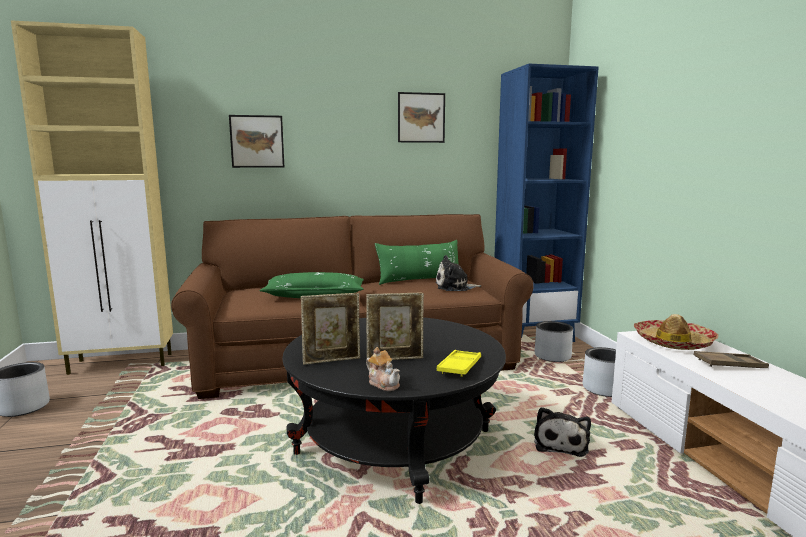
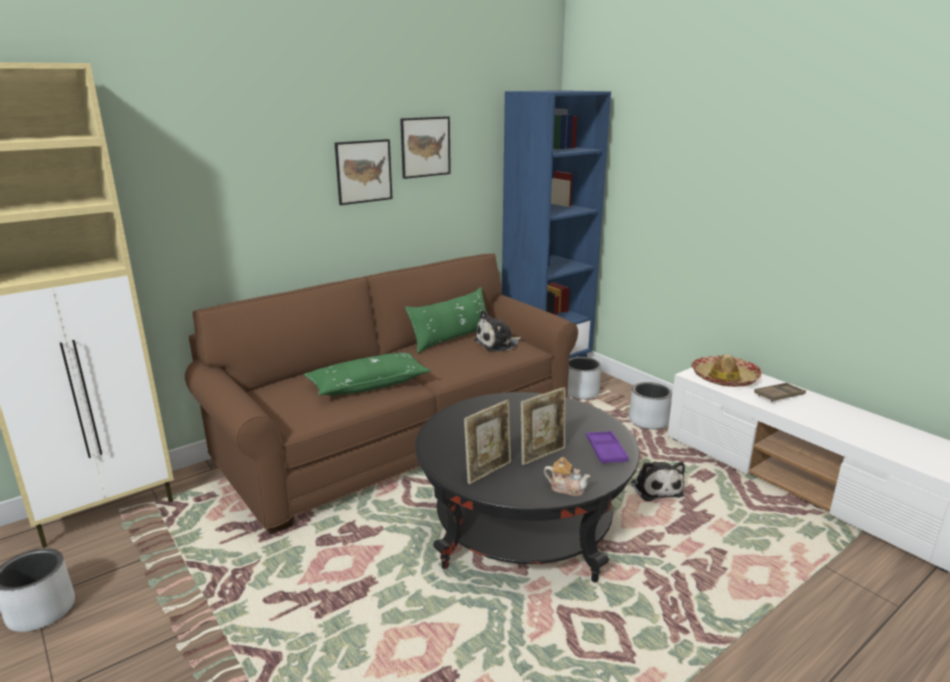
camera: 25 degrees left, 10 degrees up
picture [229,115,284,168] -> picture moved to [335,139,393,205]
yellow tray [437,350,481,377] -> purple tray [586,431,629,464]

